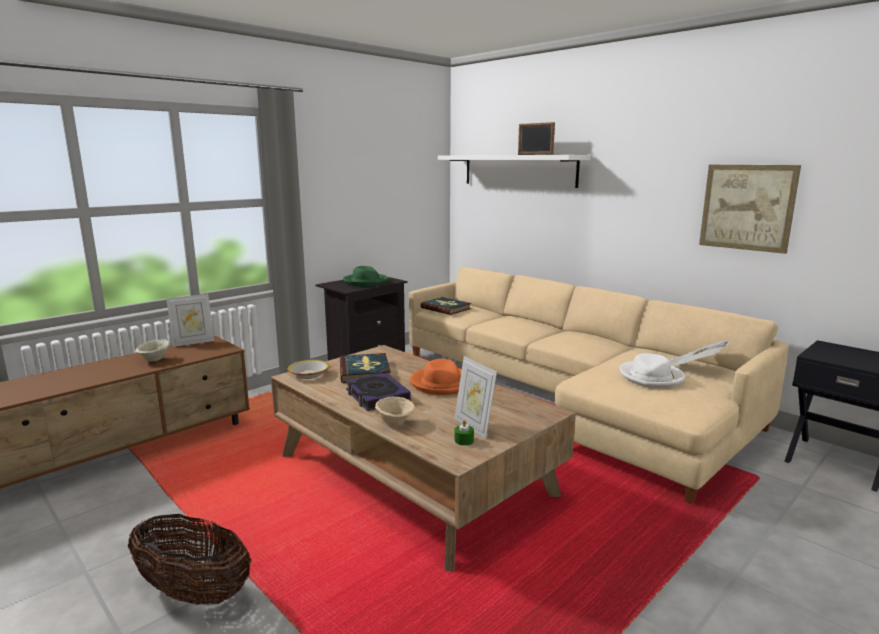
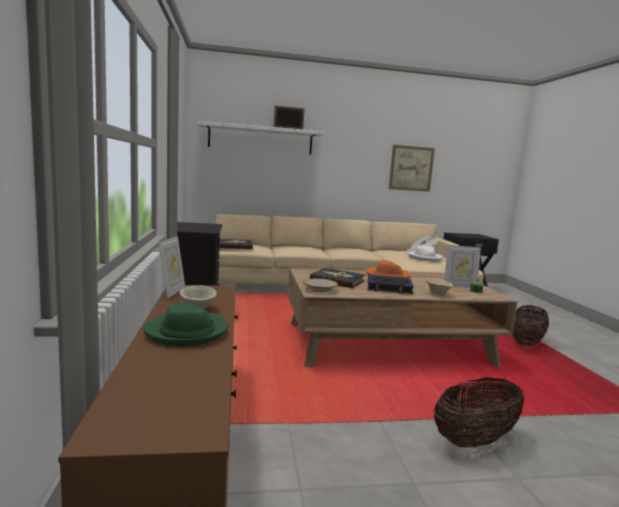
camera: 55 degrees left, 5 degrees down
green hat [343,266,390,286] -> green hat moved to [143,302,228,346]
none -> basket [512,305,549,346]

